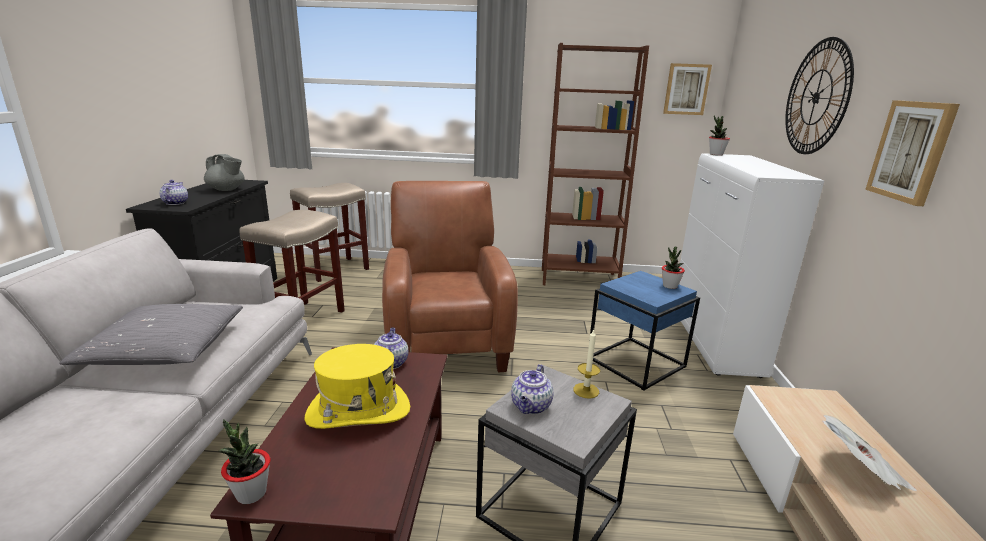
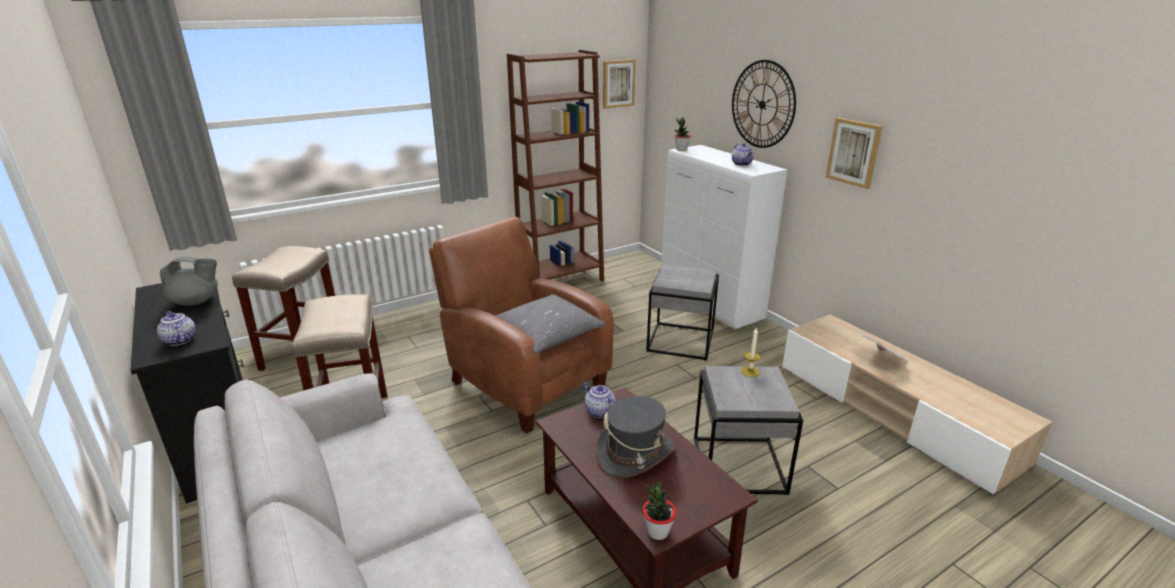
camera: 35 degrees left, 5 degrees up
grey pillow [59,304,243,365] -> grey pillow moved to [495,294,606,354]
yellow hat [304,344,410,429] -> grey hat [596,396,674,478]
teapot [511,364,553,414] -> teapot moved to [732,143,754,166]
blue side table [590,271,700,391] -> grey side table [646,264,719,361]
potted plant [662,246,685,289] -> none

